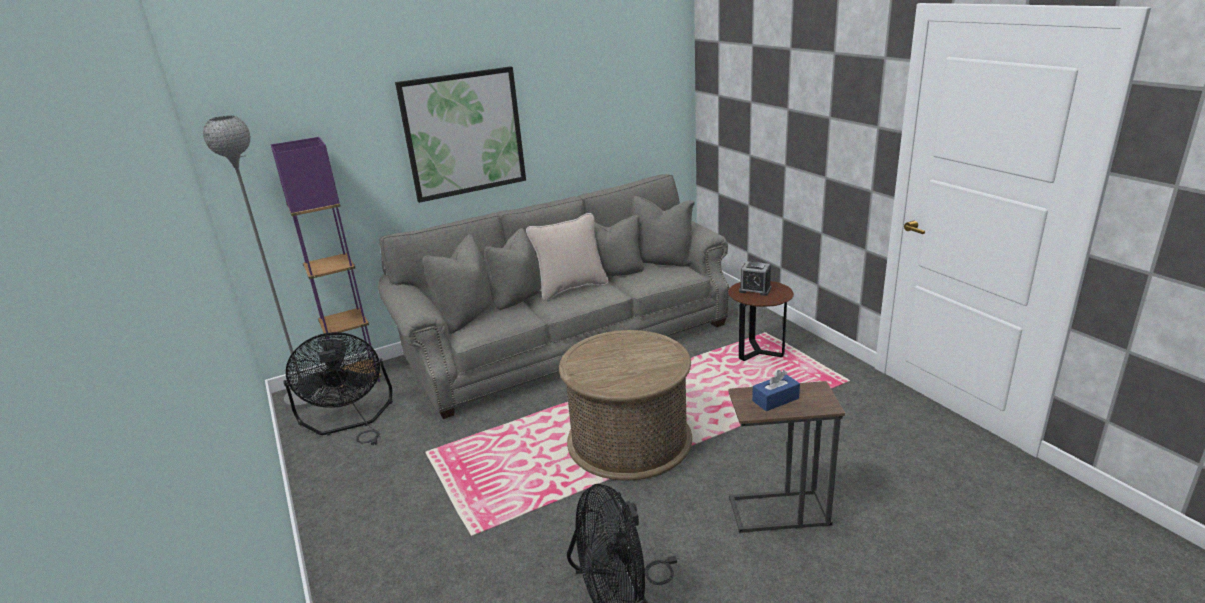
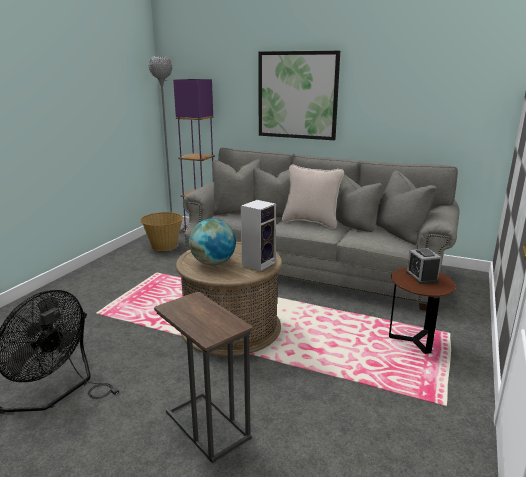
camera: 50 degrees right, 5 degrees down
black fan [284,332,393,445] -> basket [140,212,183,251]
blue tissue box [752,370,800,411] -> none
none -> globe [189,218,236,265]
none -> speaker [241,200,276,271]

